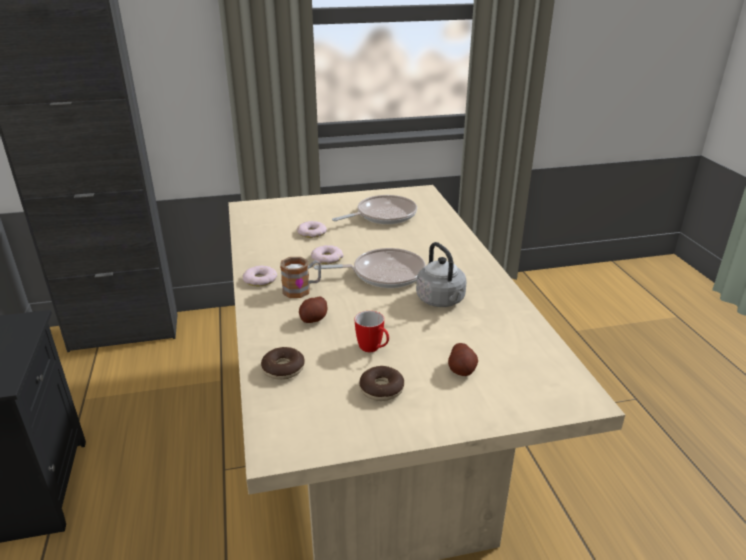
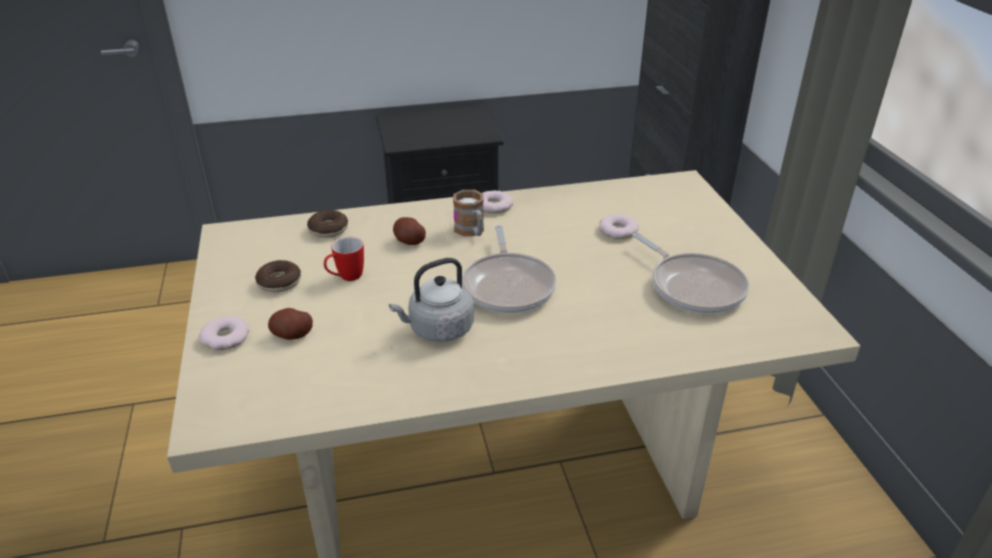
camera: 90 degrees right, 5 degrees up
donut [311,245,343,264] -> donut moved to [199,316,249,350]

